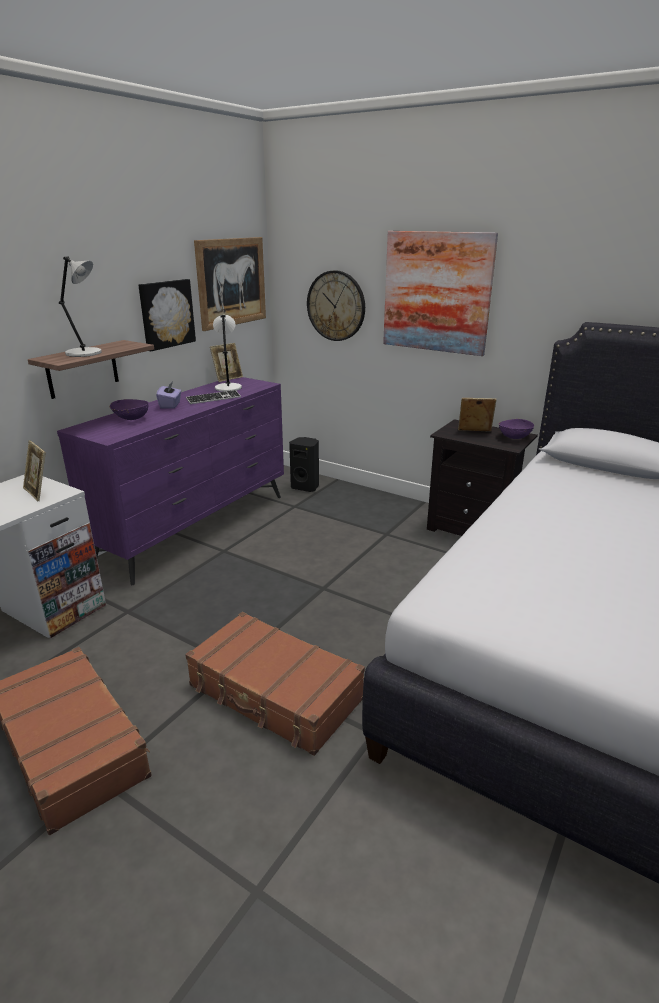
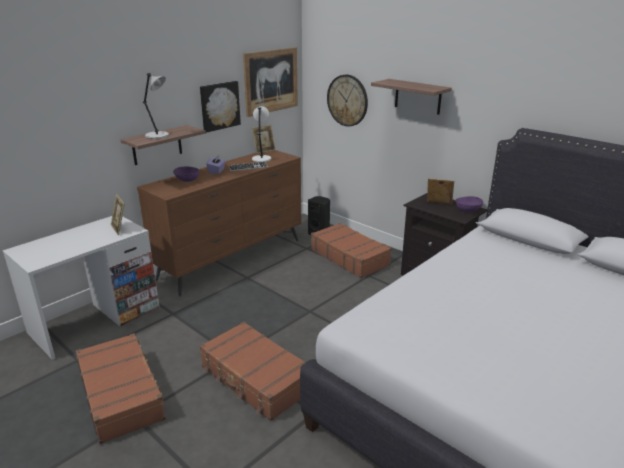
camera: 10 degrees right, 0 degrees up
purple dresser [57,377,284,585] -> brown dresser [137,150,301,296]
picture [383,231,498,356] -> shelf [371,79,452,115]
none -> brown suitcase [311,223,392,278]

